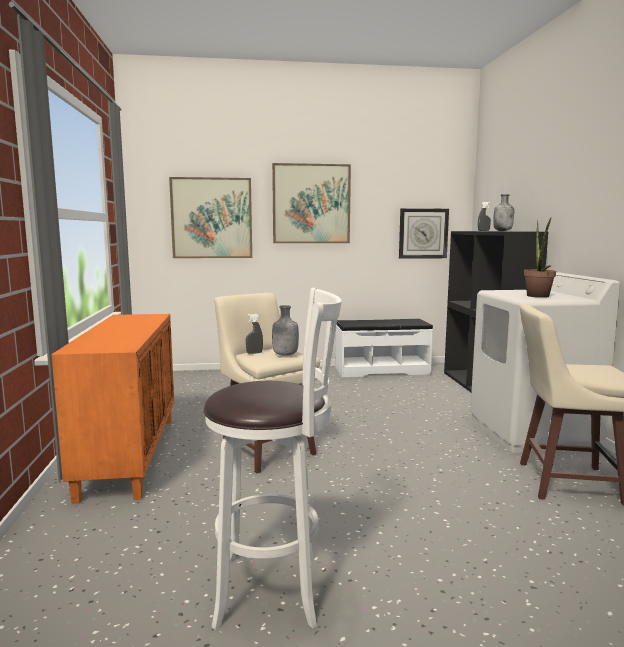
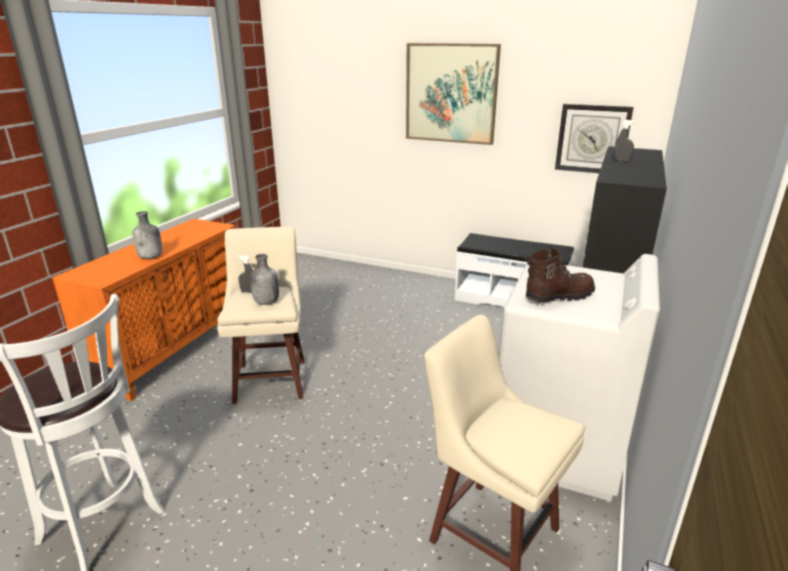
camera: 30 degrees right, 15 degrees up
picture [169,177,252,258] -> none
grey bottle [493,194,514,231] -> grey bottle moved to [132,211,162,259]
potted plant [524,218,556,298] -> brown boot [526,248,595,303]

